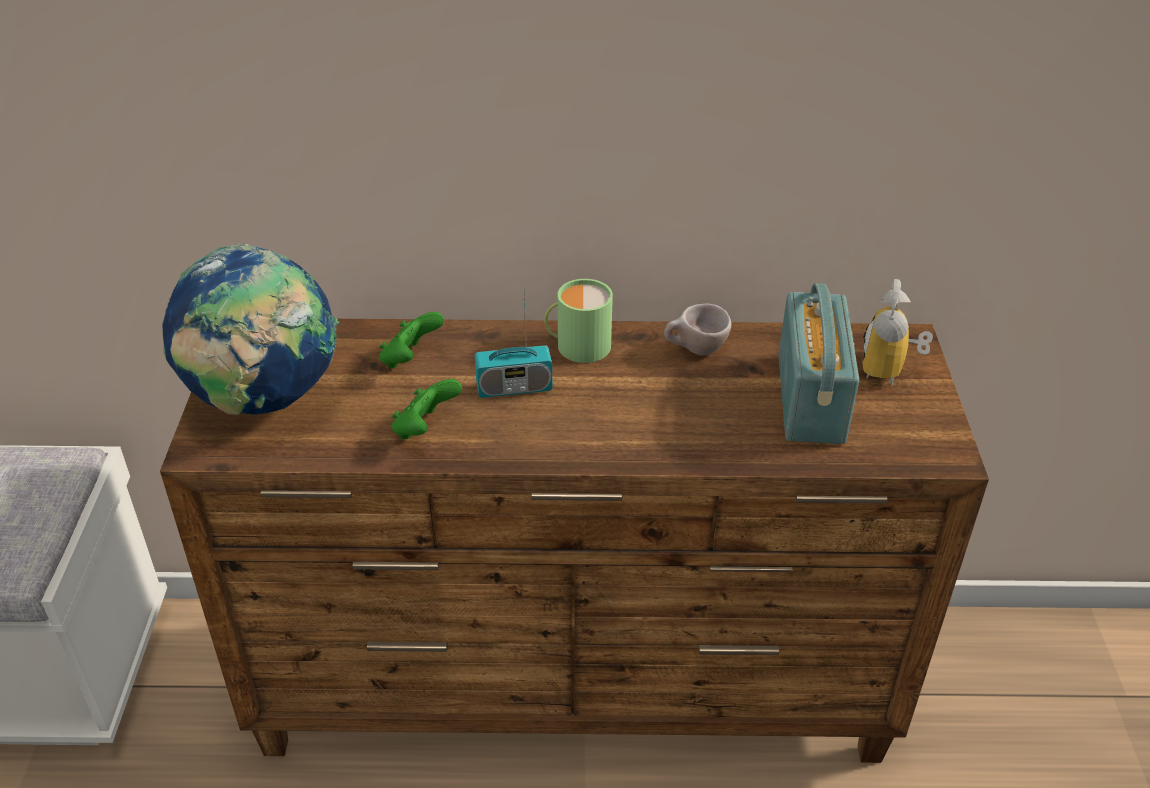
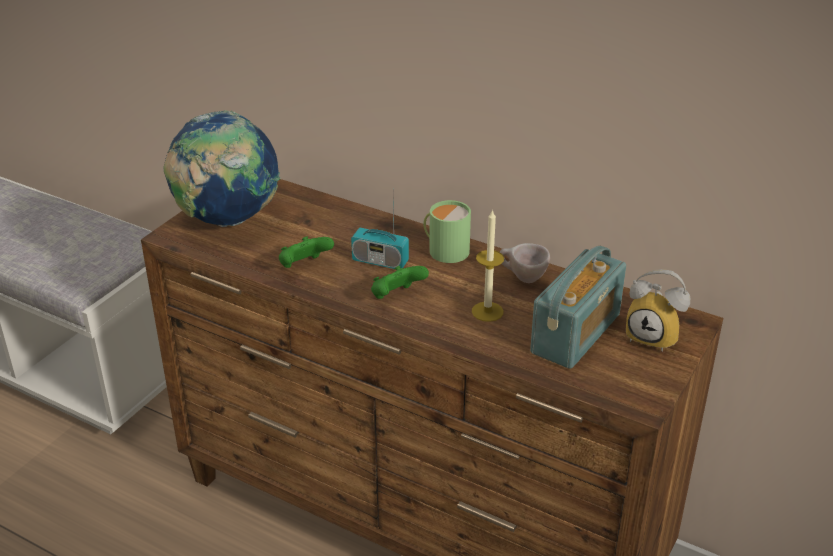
camera: 30 degrees right, 5 degrees down
green game controller [379,312,444,369] -> green game controller moved to [371,266,429,299]
alarm clock [863,279,933,387] -> alarm clock turned 105 degrees counterclockwise [626,269,690,352]
none -> candle [472,209,504,322]

